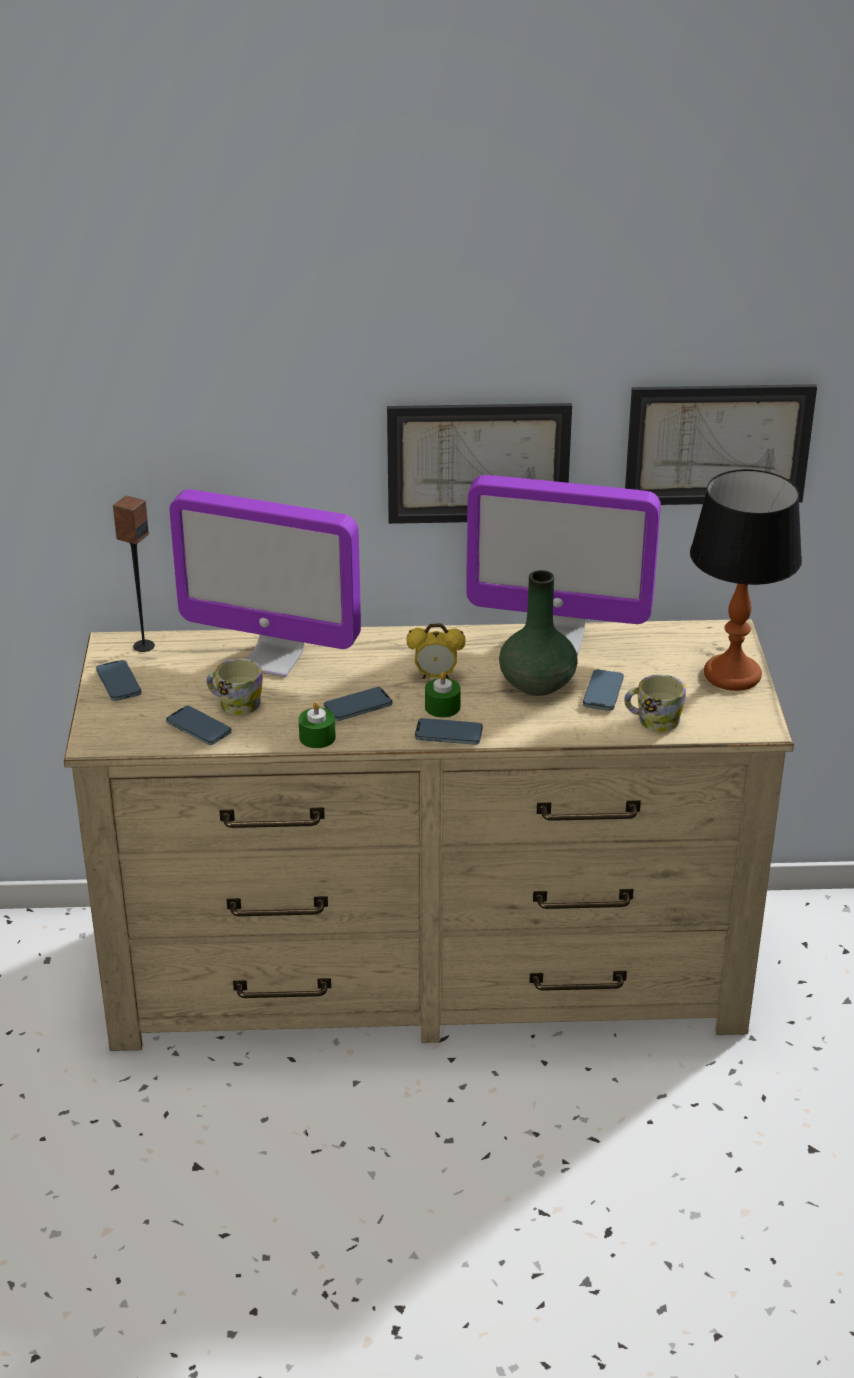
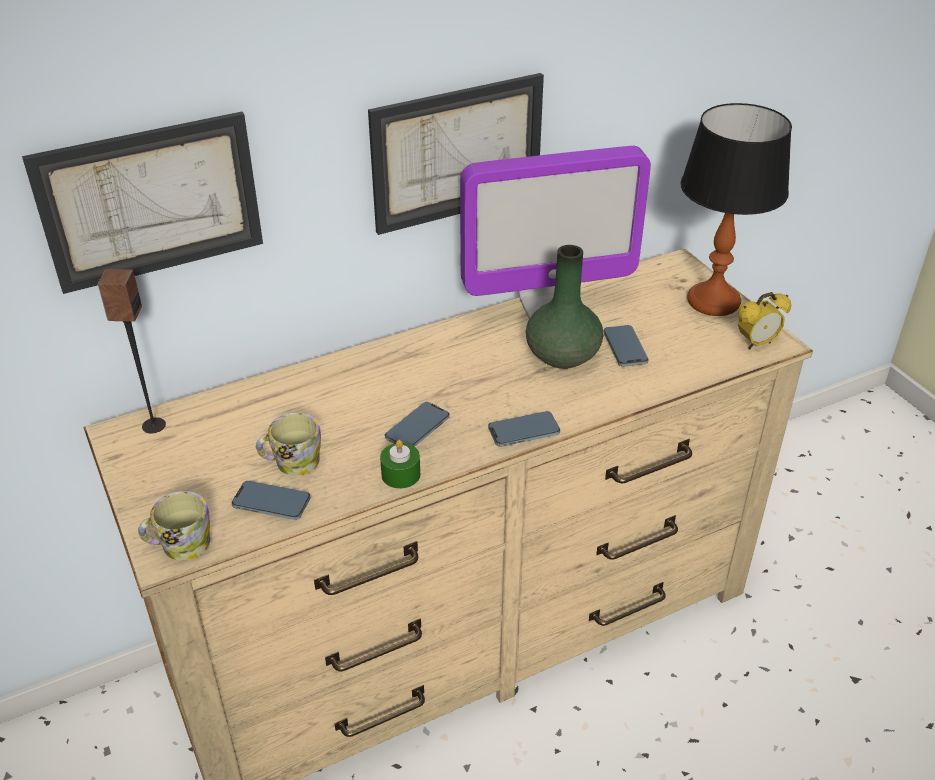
camera: 25 degrees left, 5 degrees up
phone [96,660,142,701] -> none
monitor [170,489,361,677] -> none
alarm clock [406,623,465,679] -> alarm clock moved to [738,292,791,349]
green candle [425,672,461,718] -> none
mug [624,674,686,732] -> mug moved to [138,491,210,561]
picture [625,384,817,505] -> picture moved to [22,112,263,294]

